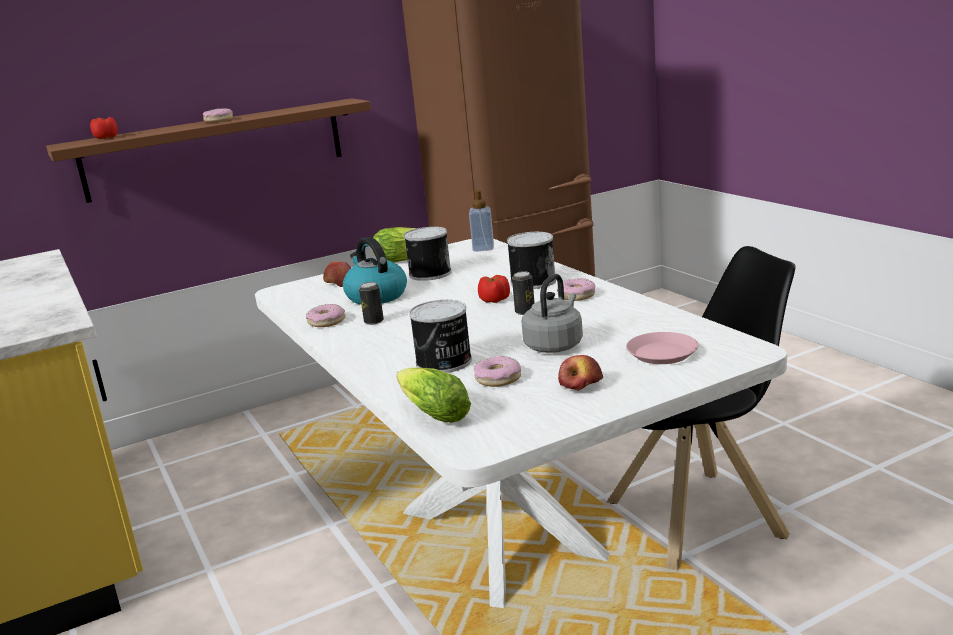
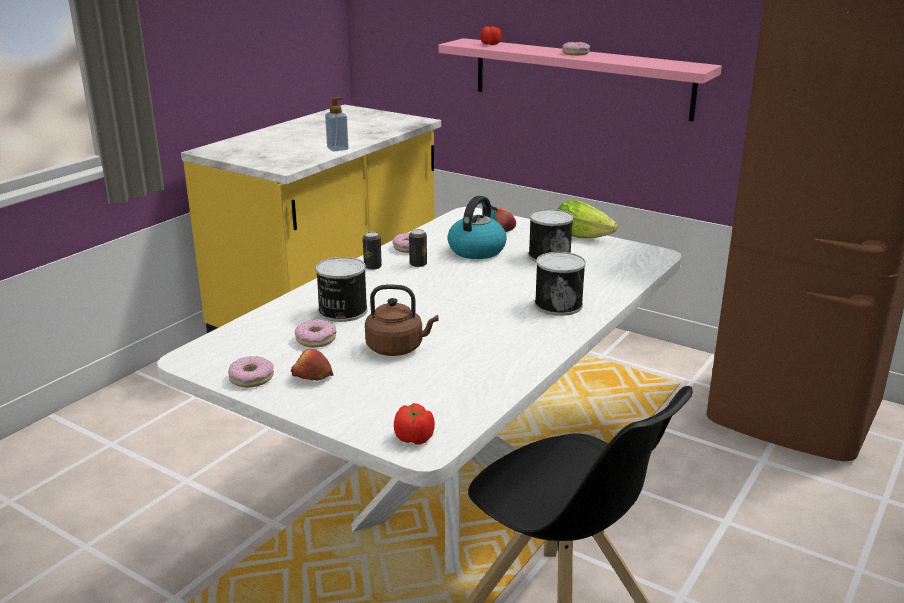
camera: 60 degrees right, 5 degrees up
brown shelf [46,98,371,203] -> pink shelf [438,38,722,121]
lettuce [396,368,471,423] -> none
soap dispenser [469,189,494,252] -> soap dispenser moved to [325,97,349,152]
tomato [478,275,510,303] -> tomato moved to [394,403,435,445]
can [512,271,534,315] -> can moved to [363,232,382,270]
grey kettle [521,274,583,353] -> brown kettle [365,284,438,356]
donut [557,278,595,301] -> donut moved to [228,356,274,387]
pink plate [626,332,698,364] -> none

